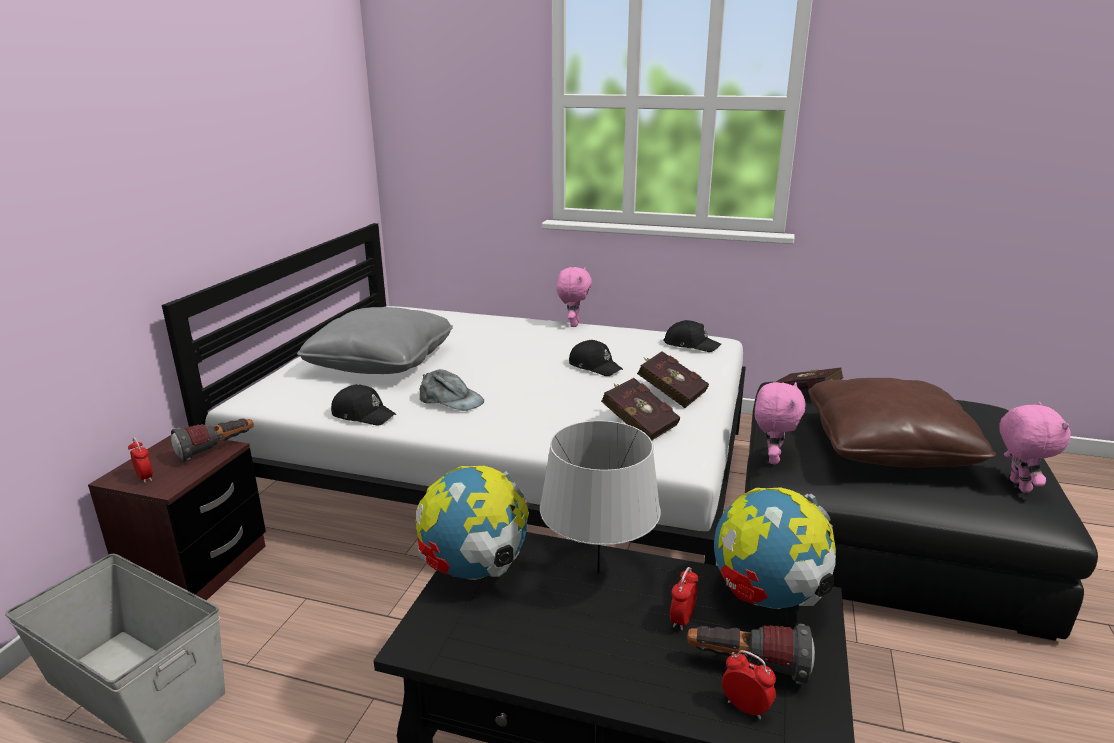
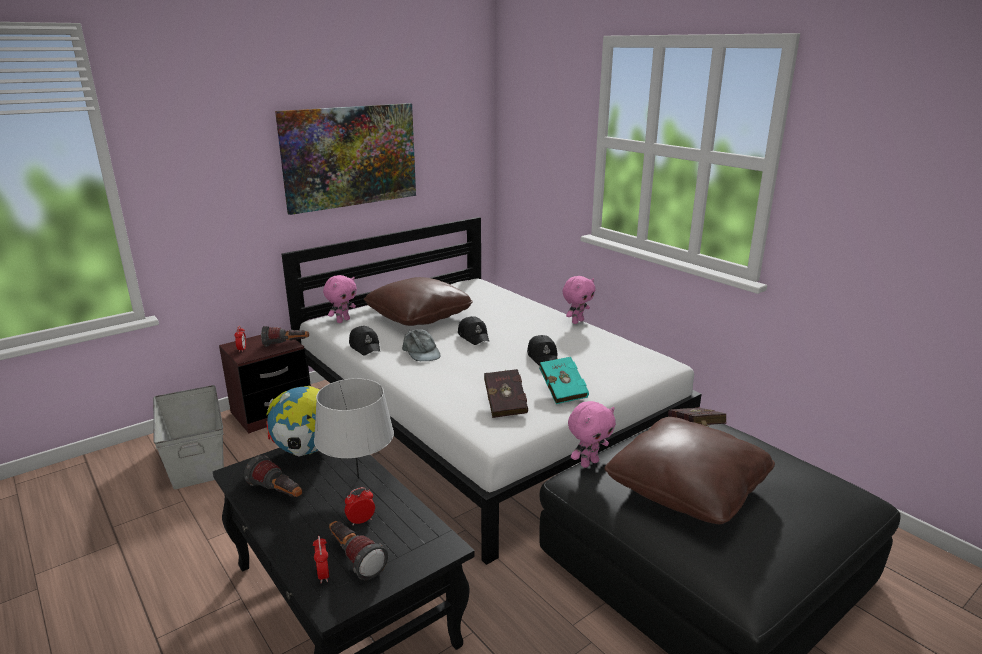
camera: 35 degrees right, 0 degrees up
grey pillow [297,307,453,374] -> brown pillow [364,277,473,326]
red book [637,351,709,408] -> turquoise book [539,357,589,404]
black cap [663,320,721,352] -> black cap moved to [458,316,489,345]
globe [714,487,836,609] -> none
pink plush toy [1000,402,1071,493] -> pink plush toy moved to [323,275,357,323]
none -> flashlight [244,455,302,497]
none -> picture [275,103,416,215]

